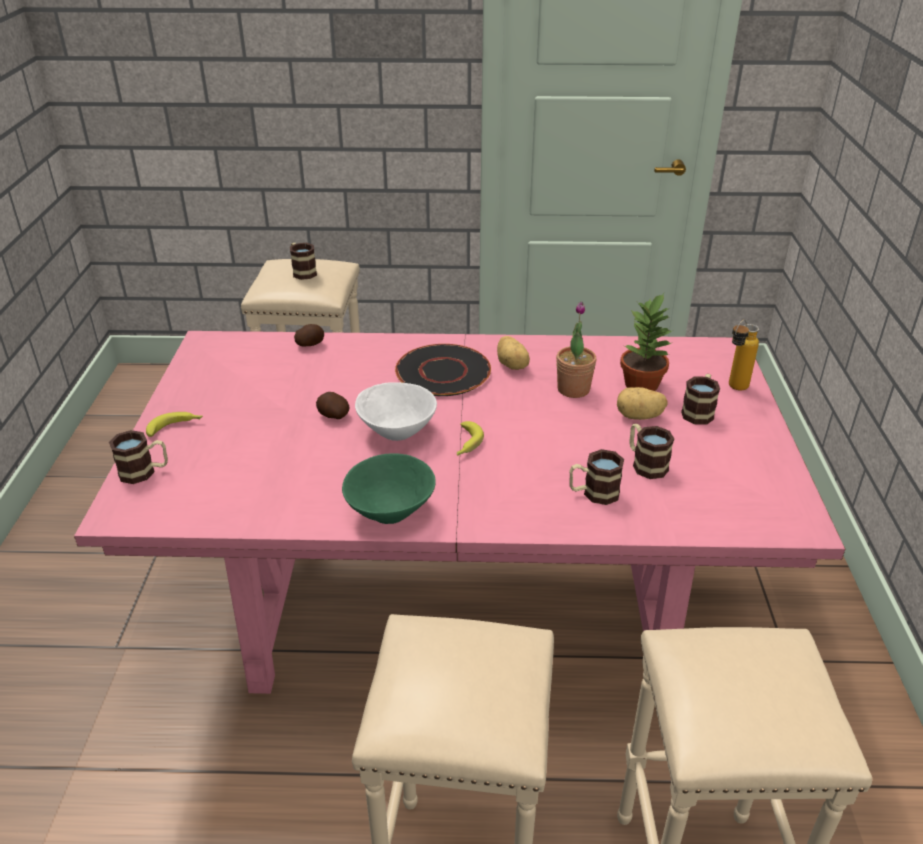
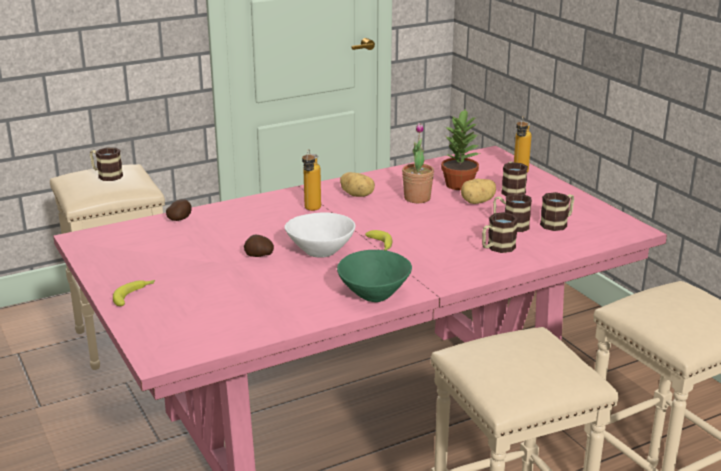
camera: 30 degrees left, 10 degrees down
mug [109,430,168,484] -> mug moved to [540,192,574,231]
black plate [395,344,491,396] -> bottle [302,149,321,211]

